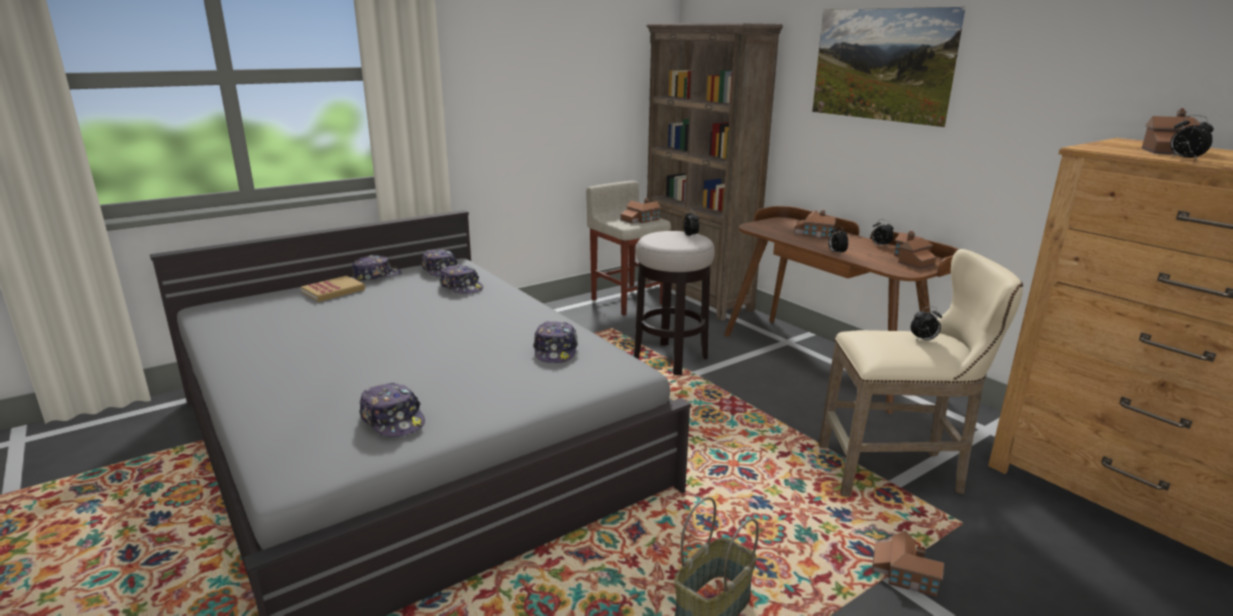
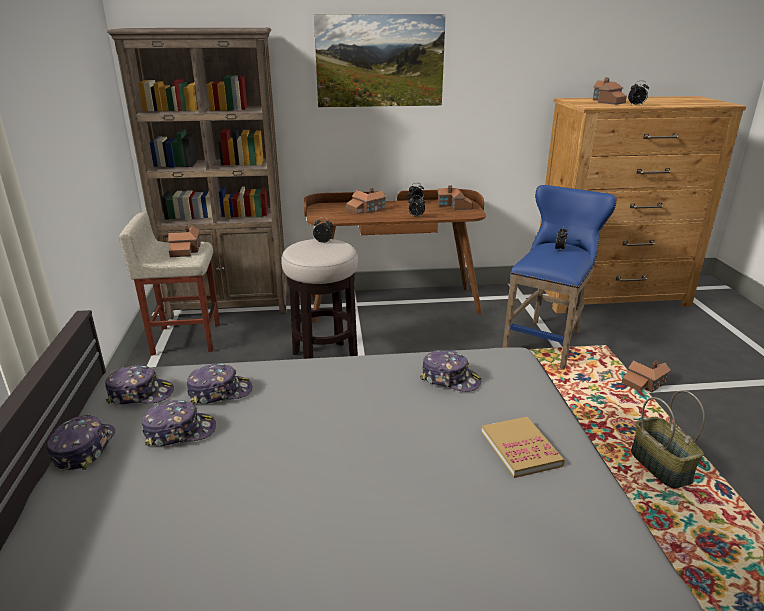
camera: 60 degrees left, 5 degrees up
book [301,276,365,302] -> book moved to [481,417,565,478]
cap [359,383,425,437] -> cap moved to [142,400,216,446]
beige stool [819,249,1023,497] -> blue stool [503,185,617,369]

